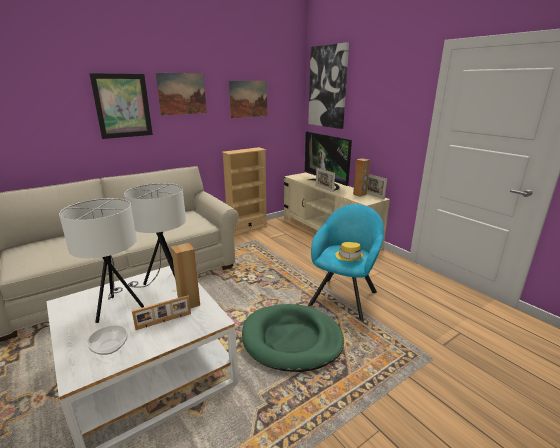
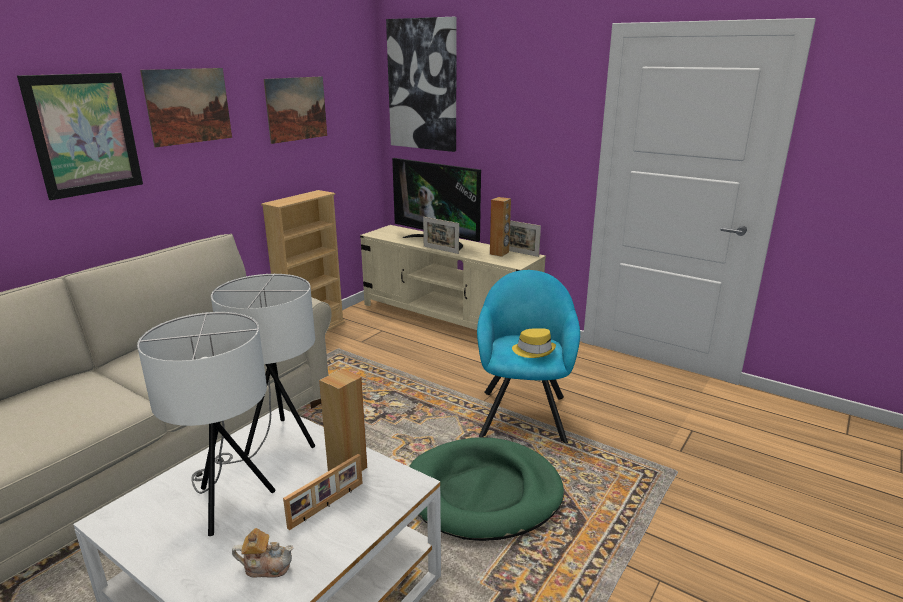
camera: 20 degrees left, 0 degrees up
bowl [87,325,128,355] -> teapot [232,528,293,578]

